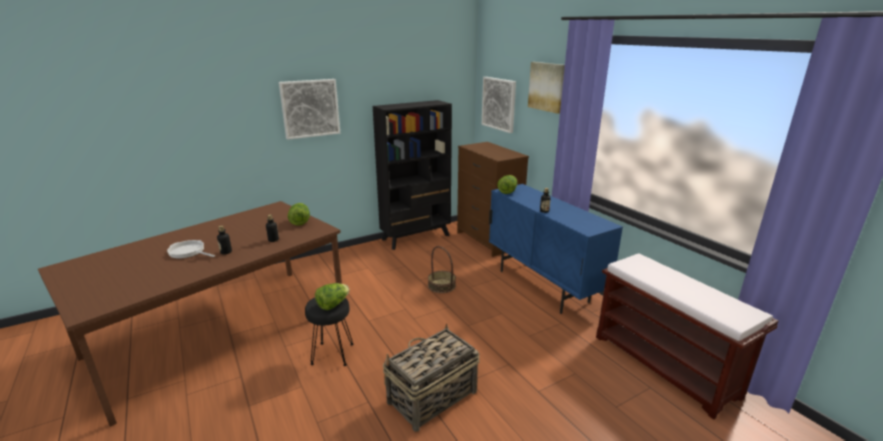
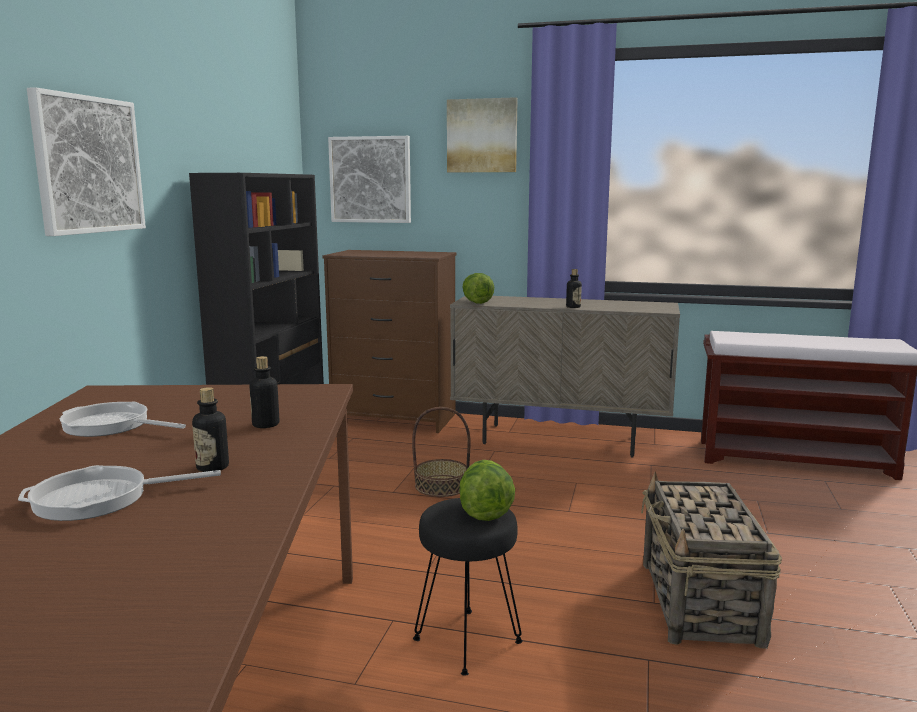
camera: 45 degrees left, 10 degrees down
lettuce [288,203,310,226] -> none
blue cabinet [489,184,623,314] -> beige cabinet [450,296,680,457]
none -> frying pan [60,402,186,437]

